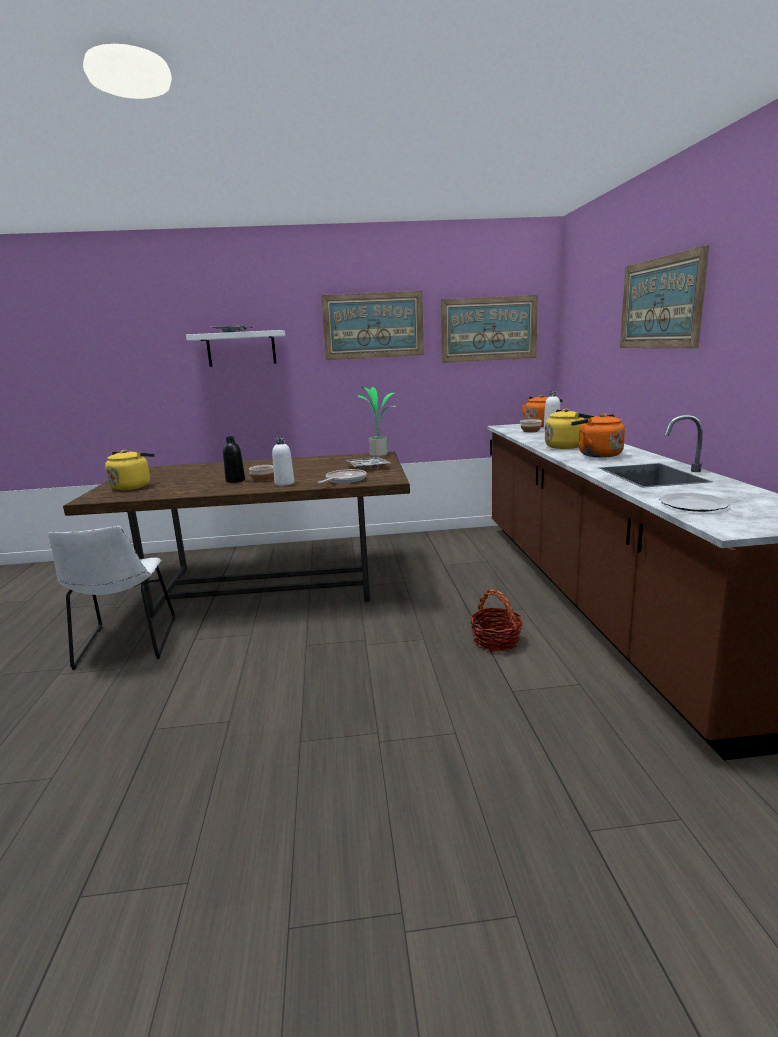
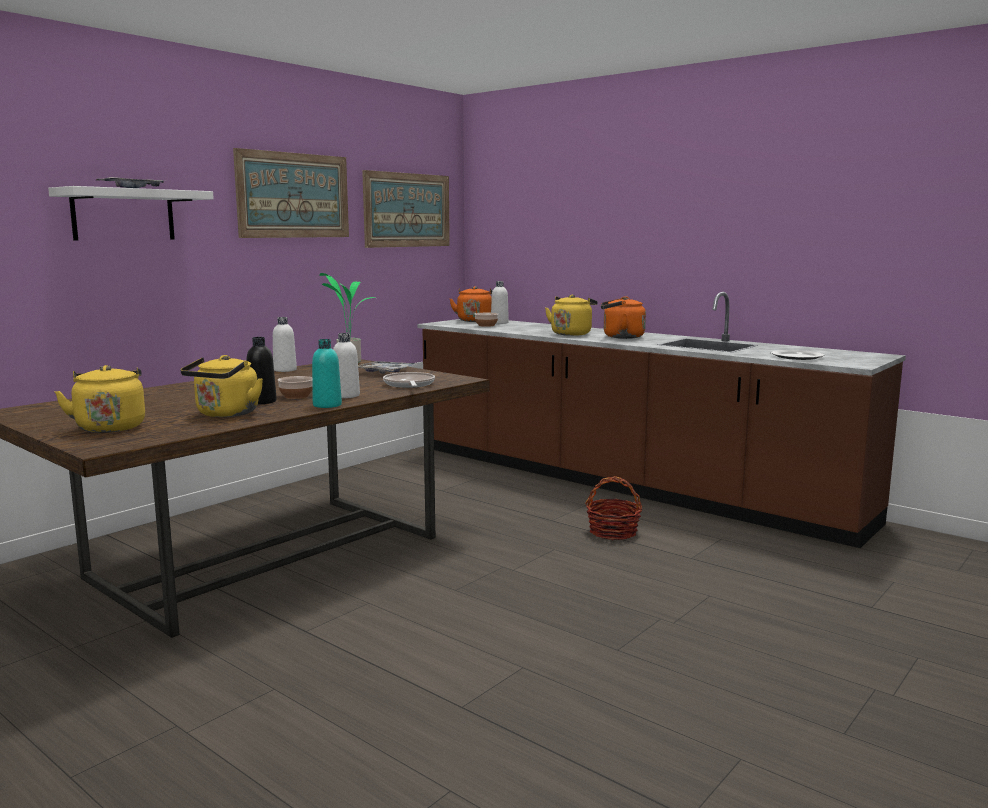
camera: 45 degrees left, 5 degrees down
white chair [48,526,175,670] -> none
picture [620,245,709,349] -> none
none -> yellow kettle [180,355,263,417]
none -> white bottle [273,317,297,372]
none -> turquoise bottle [312,339,342,408]

